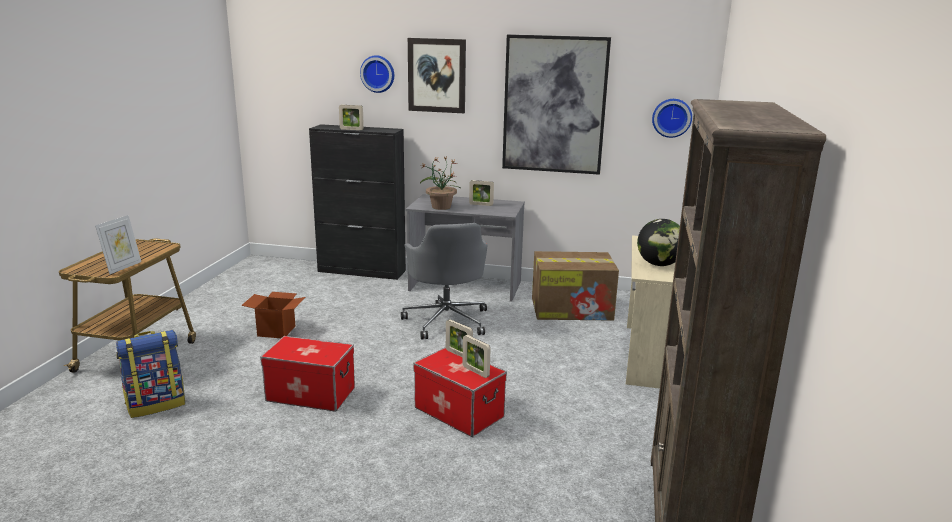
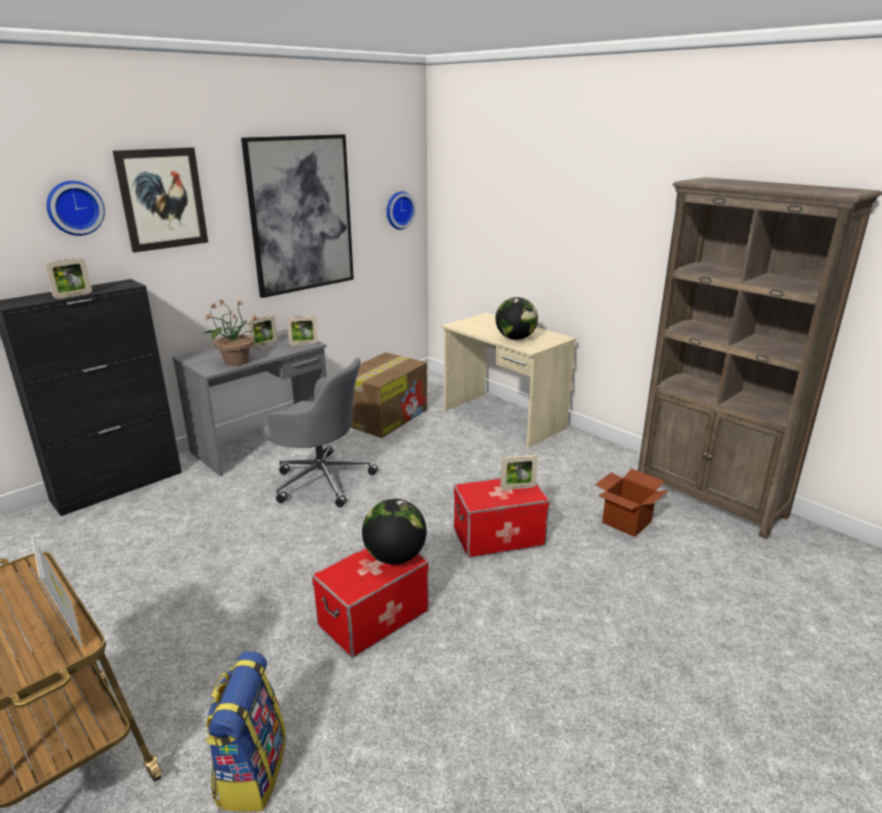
camera: 55 degrees left, 5 degrees up
cardboard box [241,292,306,338] -> cardboard box moved to [595,469,668,537]
picture frame [446,319,473,357] -> picture frame moved to [287,316,318,346]
none -> globe [362,499,427,564]

